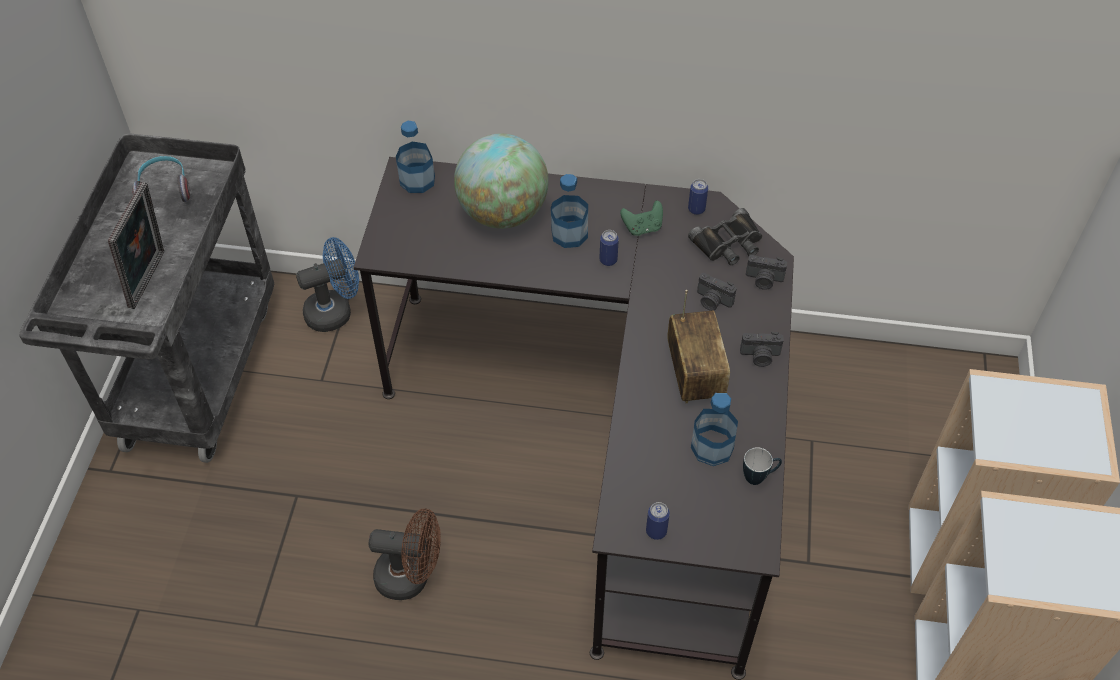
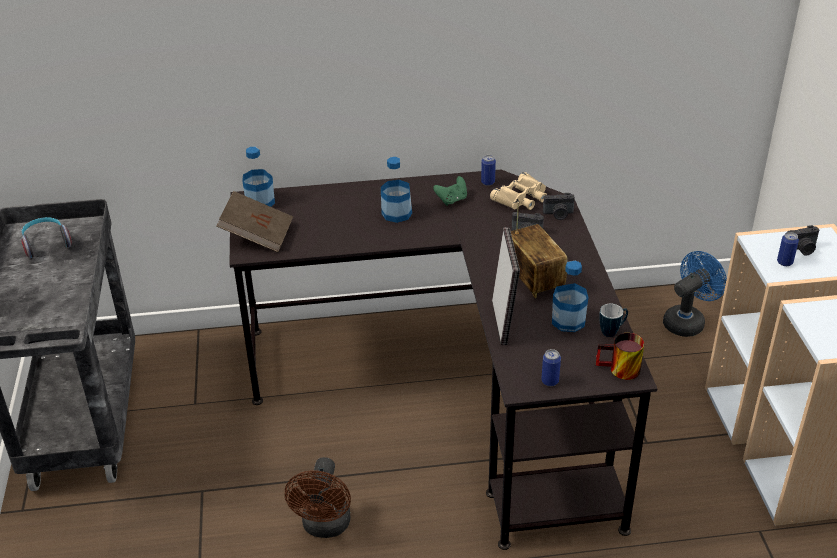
camera: 15 degrees left, 15 degrees down
picture frame [108,182,164,309] -> picture frame moved to [492,227,520,345]
blue fan [296,237,359,332] -> blue fan moved to [663,251,727,337]
brown fan [369,509,441,600] -> brown fan turned 105 degrees clockwise [285,457,351,538]
globe [454,133,549,229] -> none
can [599,230,619,266] -> can moved to [777,232,799,266]
black binoculars [688,208,762,265] -> beige binoculars [490,172,547,210]
camera [740,332,784,367] -> camera moved to [787,225,819,256]
none -> brown book [217,191,293,252]
none -> mug [596,333,644,380]

